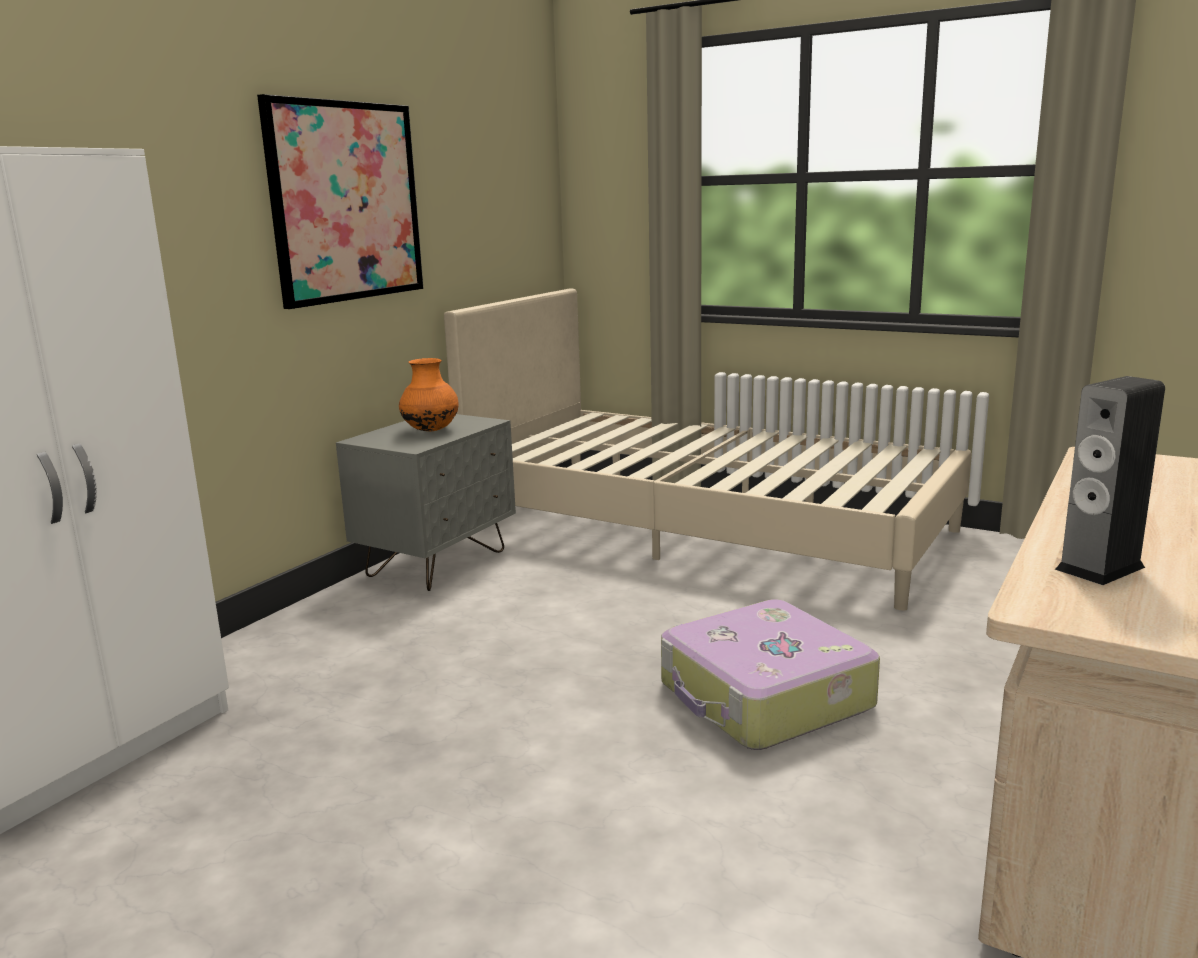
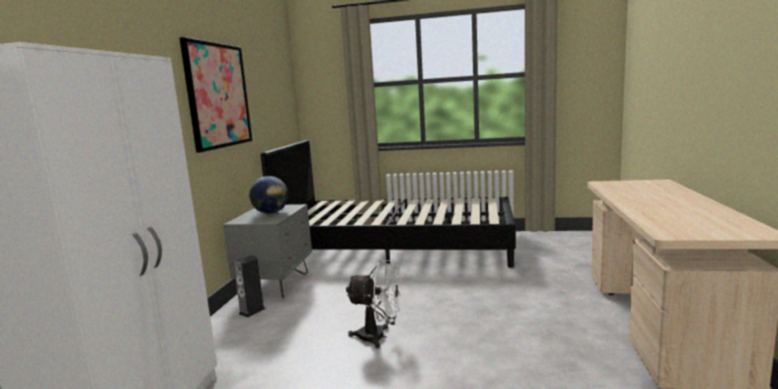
camera: 20 degrees left, 5 degrees down
orange vase [399,358,458,431] -> globe [249,176,288,214]
beige bed [444,289,971,611] -> black bed [261,140,516,268]
suitcase [661,599,880,750] -> none
speaker [1055,376,1165,585] -> speaker moved to [233,255,266,317]
none -> white fan [346,260,401,348]

